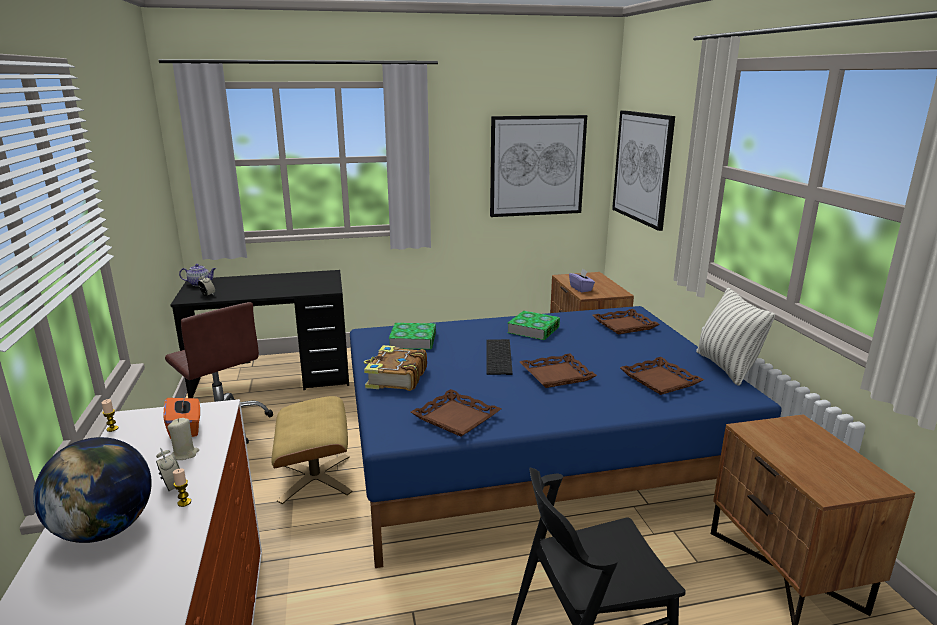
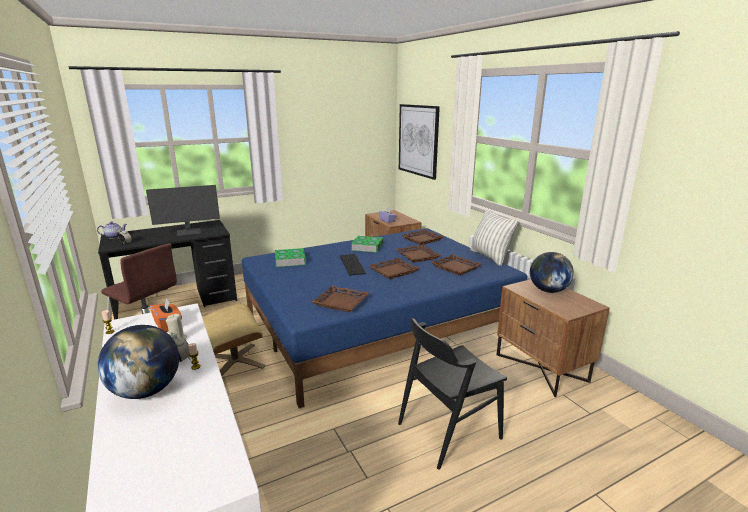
camera: 15 degrees left, 0 degrees up
book [364,345,427,391] -> none
picture [490,115,587,217] -> none
none -> monitor [146,185,220,236]
none -> brown tray [396,245,441,263]
none -> globe [530,252,574,293]

